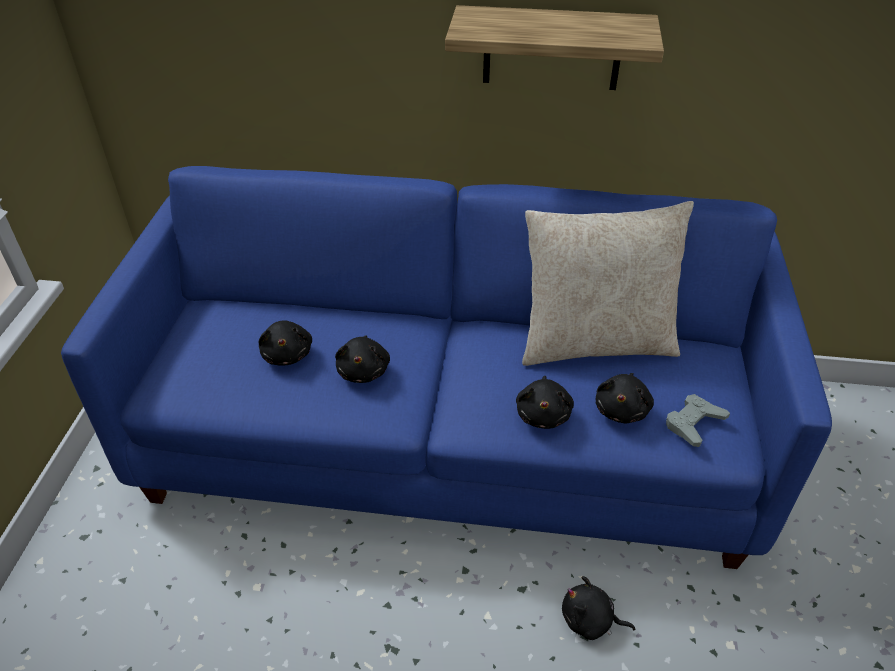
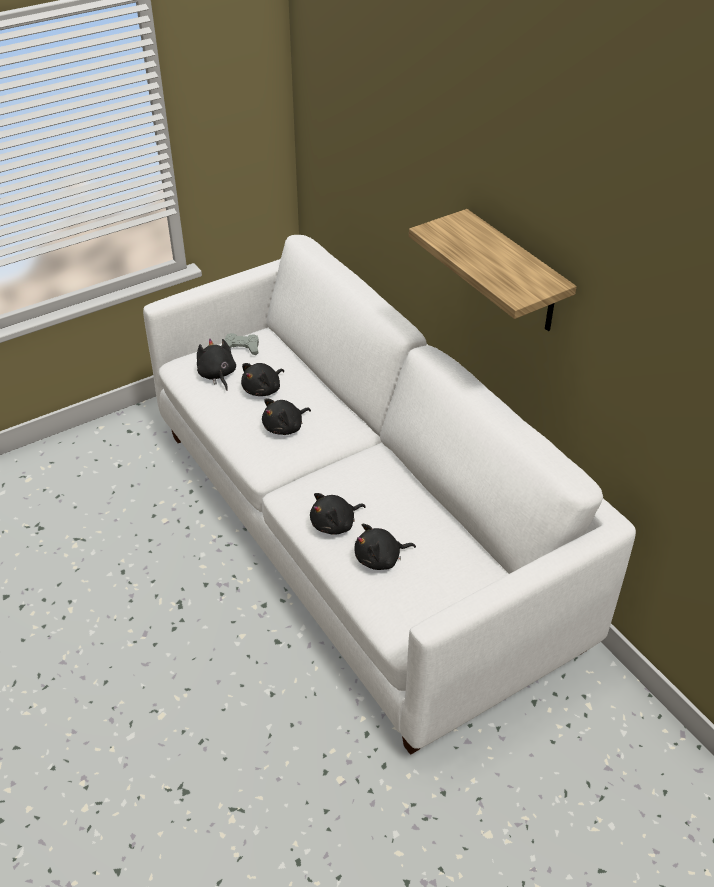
camera: 50 degrees right, 0 degrees up
blue sofa [61,166,832,569] -> white sofa [143,235,636,755]
beige pillow [522,201,694,366] -> none
black plush toy [562,576,635,640] -> black plush toy moved to [197,339,236,391]
grey game controller [666,394,730,447] -> grey game controller moved to [221,333,259,355]

